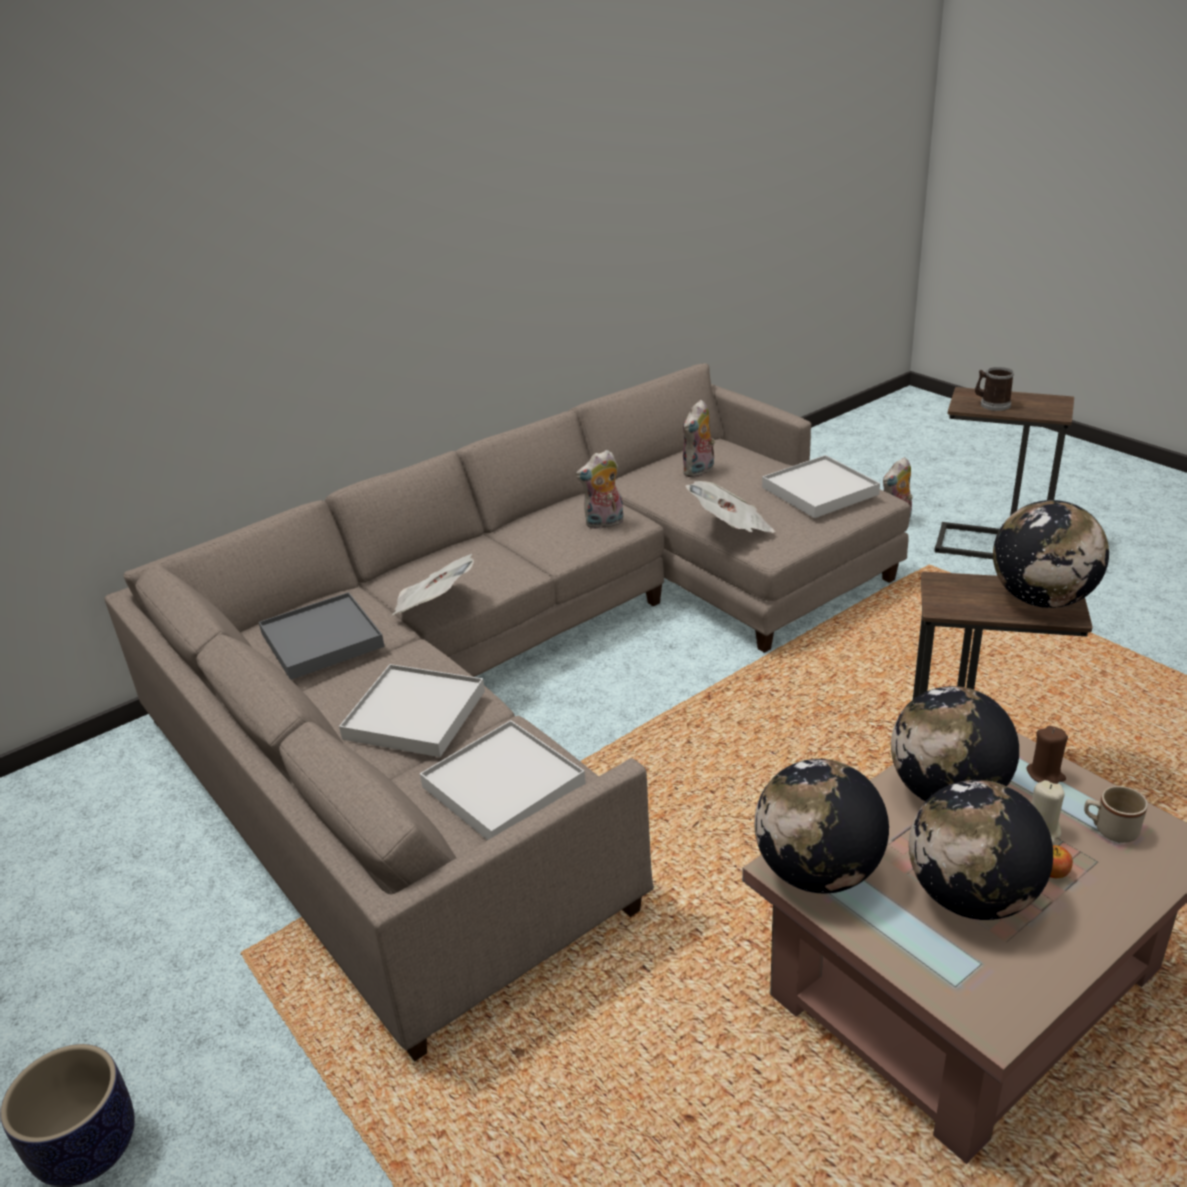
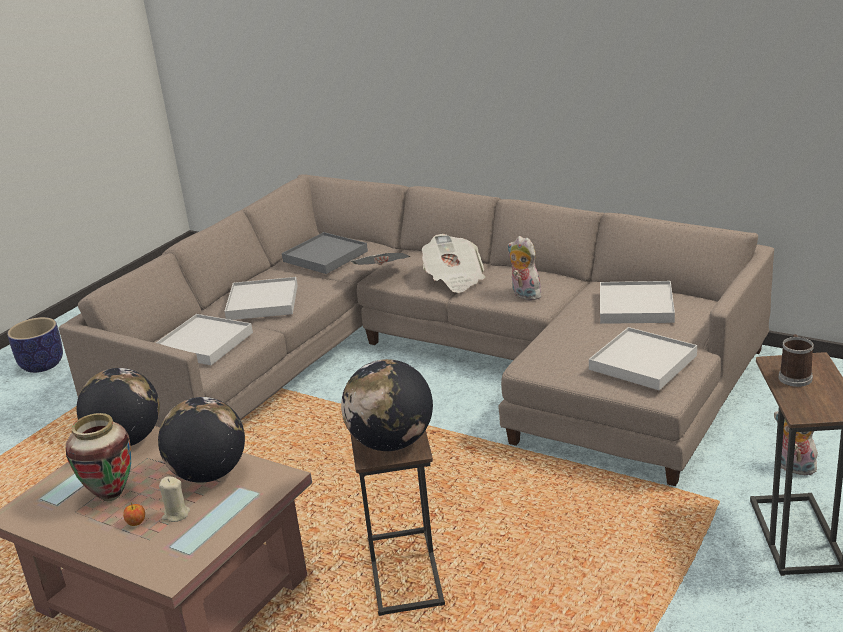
camera: 70 degrees right, 5 degrees down
plush toy [682,400,715,478] -> white tray [600,281,675,324]
newspaper [685,481,776,533] -> newspaper moved to [422,234,485,293]
globe [909,780,1053,920] -> vase [66,413,131,501]
brown candle [1027,726,1068,784] -> none
beige mug [1084,786,1148,843] -> none

